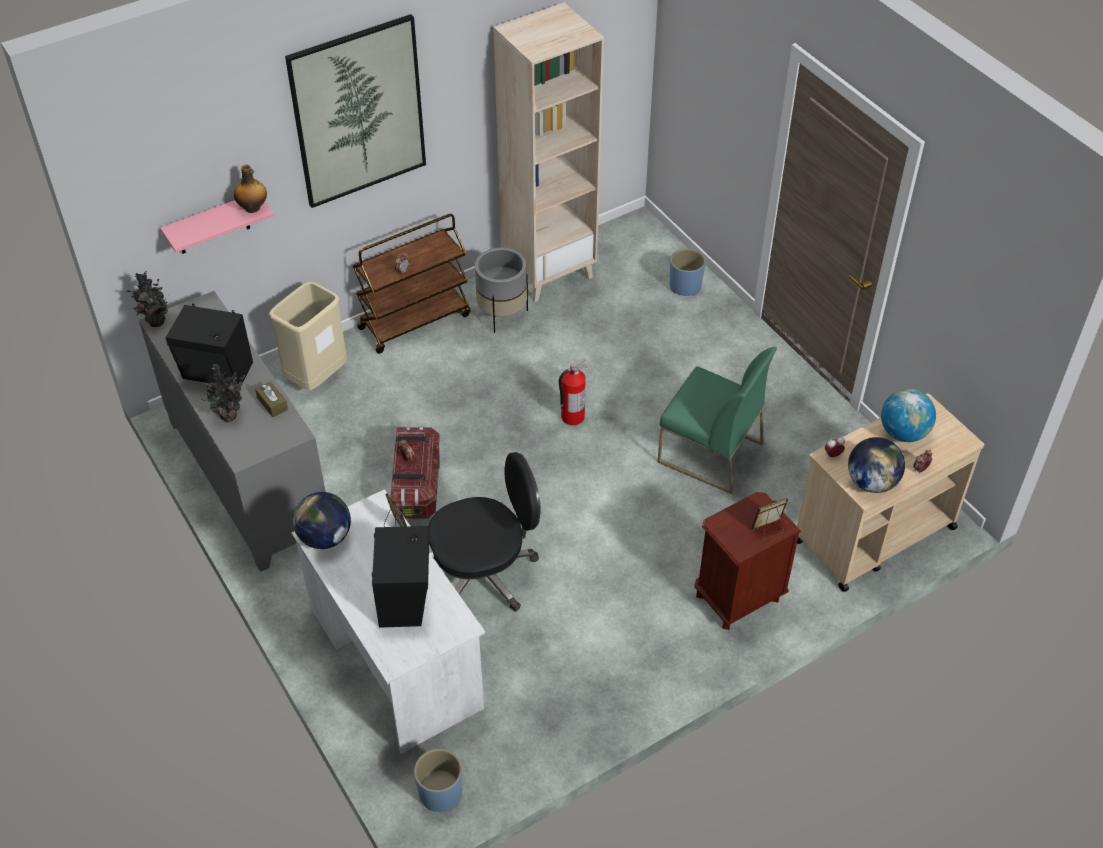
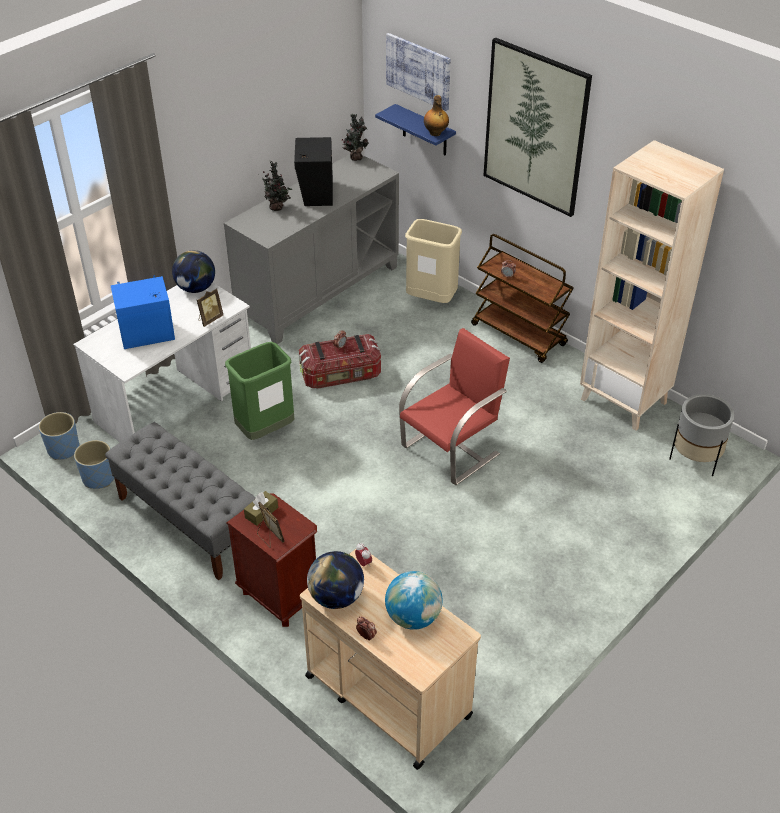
camera: 75 degrees right, 5 degrees down
pink shelf [160,200,274,254] -> blue shelf [375,104,456,156]
brown tissue box [255,382,288,417] -> brown tissue box moved to [244,491,278,526]
black speaker [372,526,429,628] -> blue speaker [111,275,175,349]
black office chair [428,452,541,612] -> green trash can [225,342,295,440]
grey planter [475,247,528,333] -> grey planter moved to [669,394,734,476]
fire extinguisher [559,358,587,425] -> red chair [399,328,510,485]
green chair [658,347,777,494] -> none
blue planter [670,248,706,296] -> blue planter moved to [74,440,114,489]
none -> grey bench [105,422,256,580]
none -> picture [386,33,451,111]

